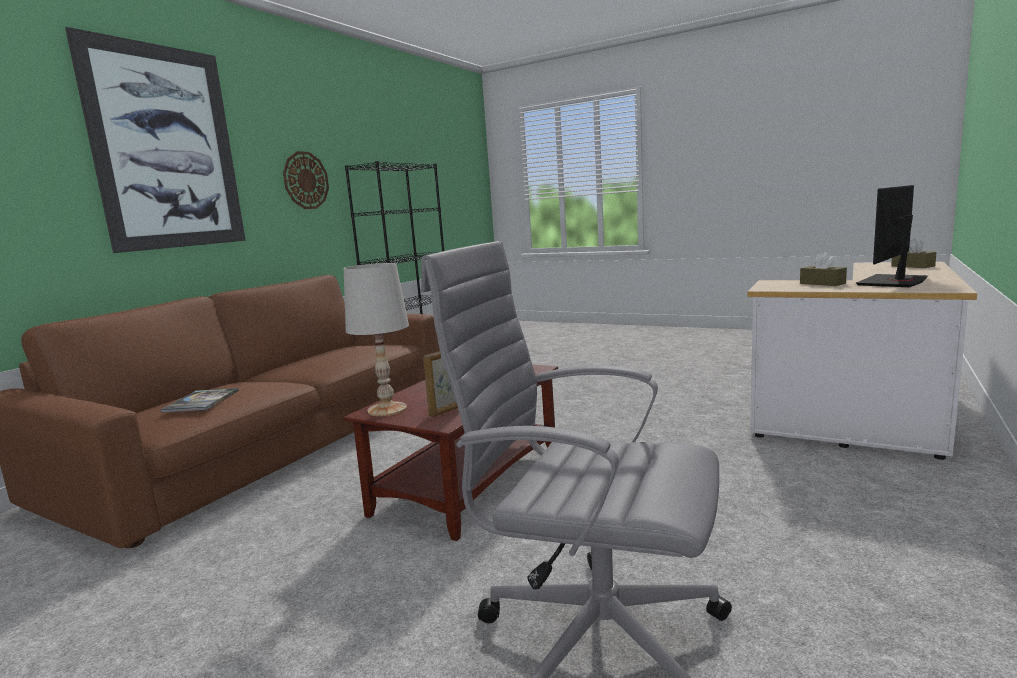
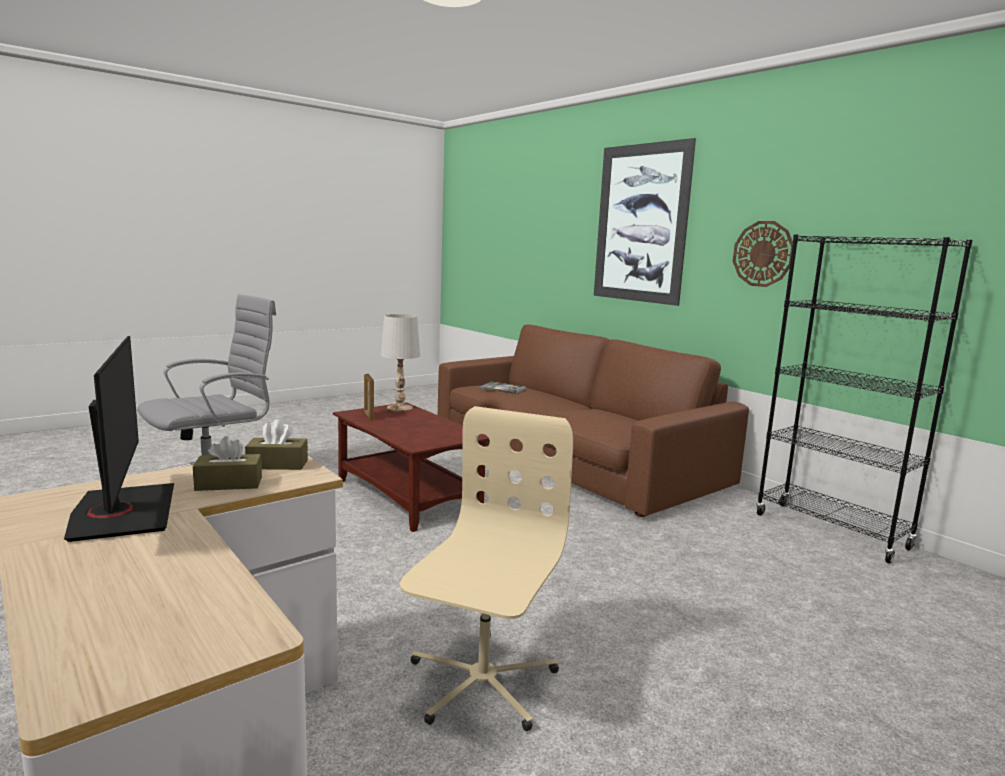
camera: 110 degrees right, 0 degrees up
brown tissue box [891,238,936,268] -> brown tissue box moved to [245,420,308,470]
none -> beige office chair [400,406,573,731]

